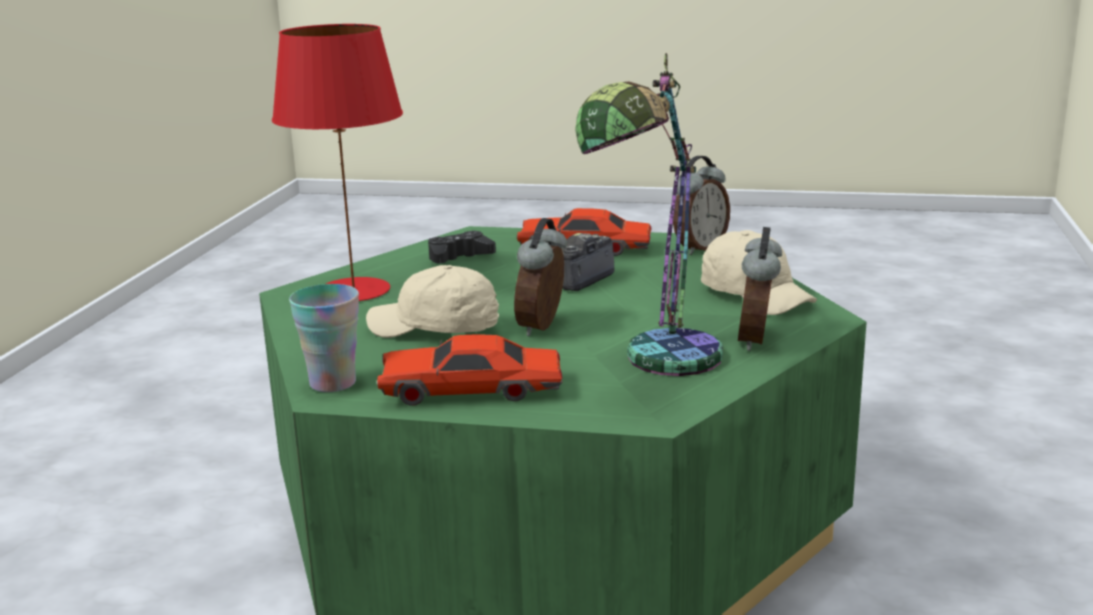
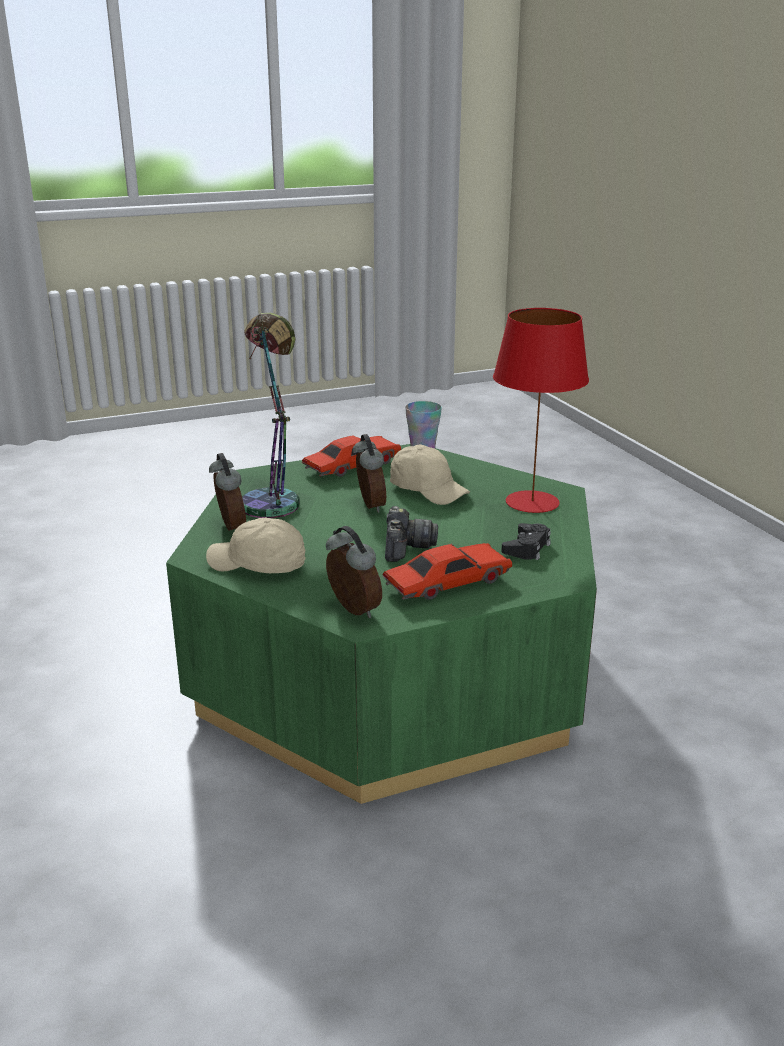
camera: 145 degrees right, 5 degrees up
beige cap [366,265,499,338] -> beige cap turned 60 degrees clockwise [390,444,470,505]
alarm clock [673,156,730,255] -> alarm clock turned 135 degrees clockwise [326,526,382,618]

